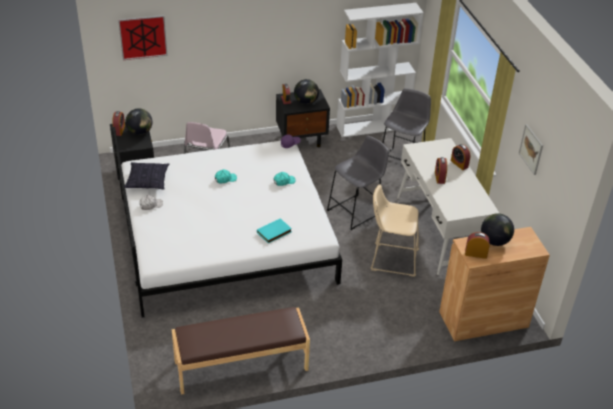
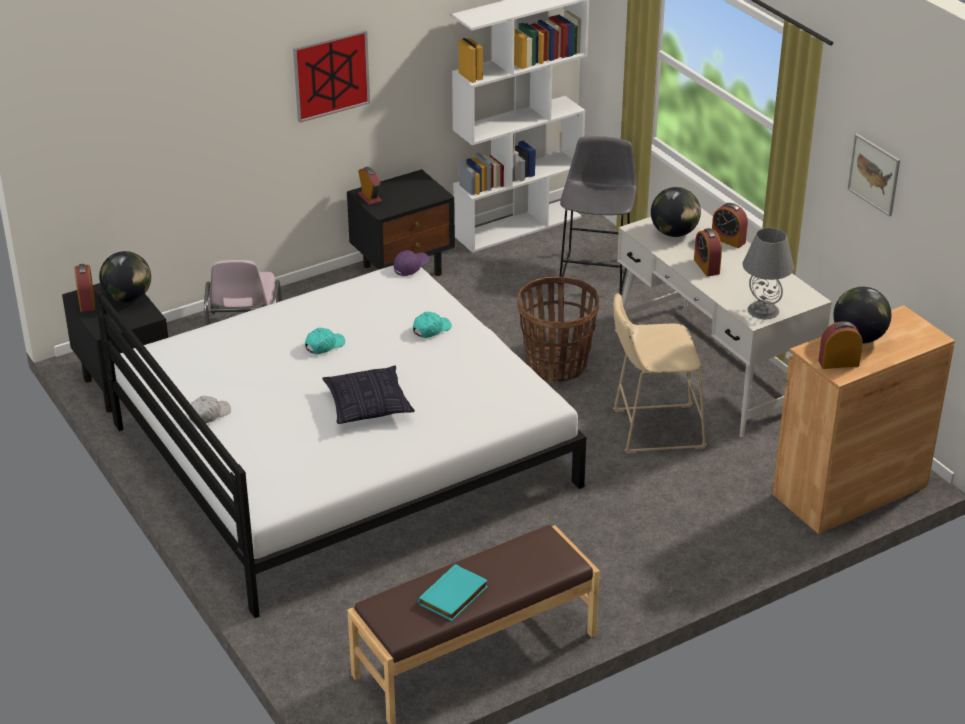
camera: 15 degrees left, 5 degrees down
picture [118,15,168,60] -> picture moved to [293,30,370,122]
pillow [125,162,170,190] -> pillow moved to [322,366,415,424]
turquoise book [257,218,292,244] -> turquoise book moved to [418,564,488,621]
globe [294,79,319,105] -> globe moved to [651,187,701,237]
grey stool [327,136,389,230] -> basket [517,277,599,383]
none -> grey table lamp [743,228,794,319]

